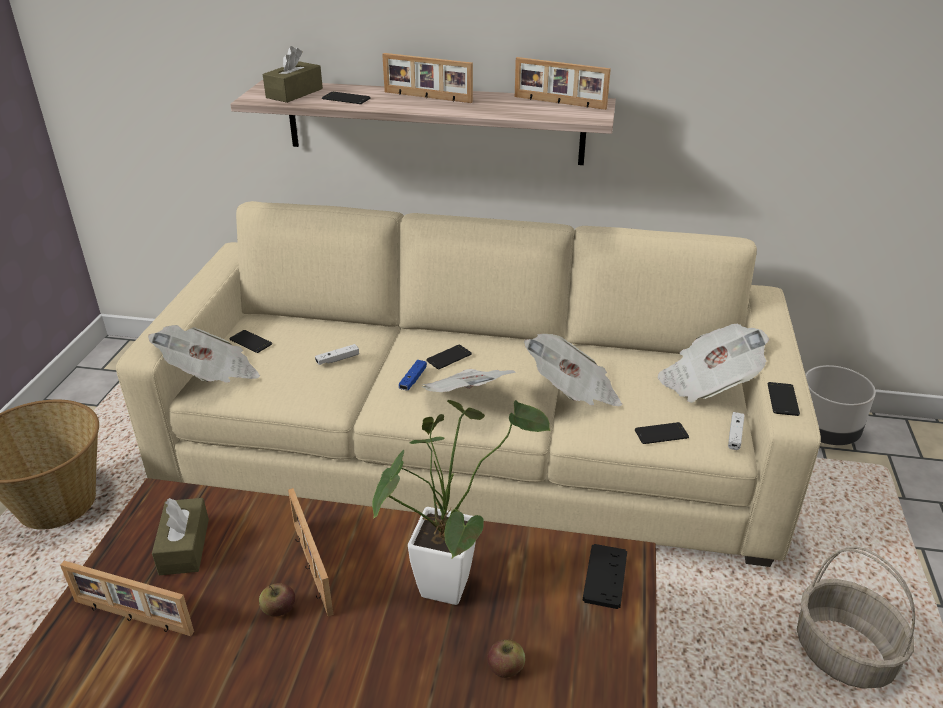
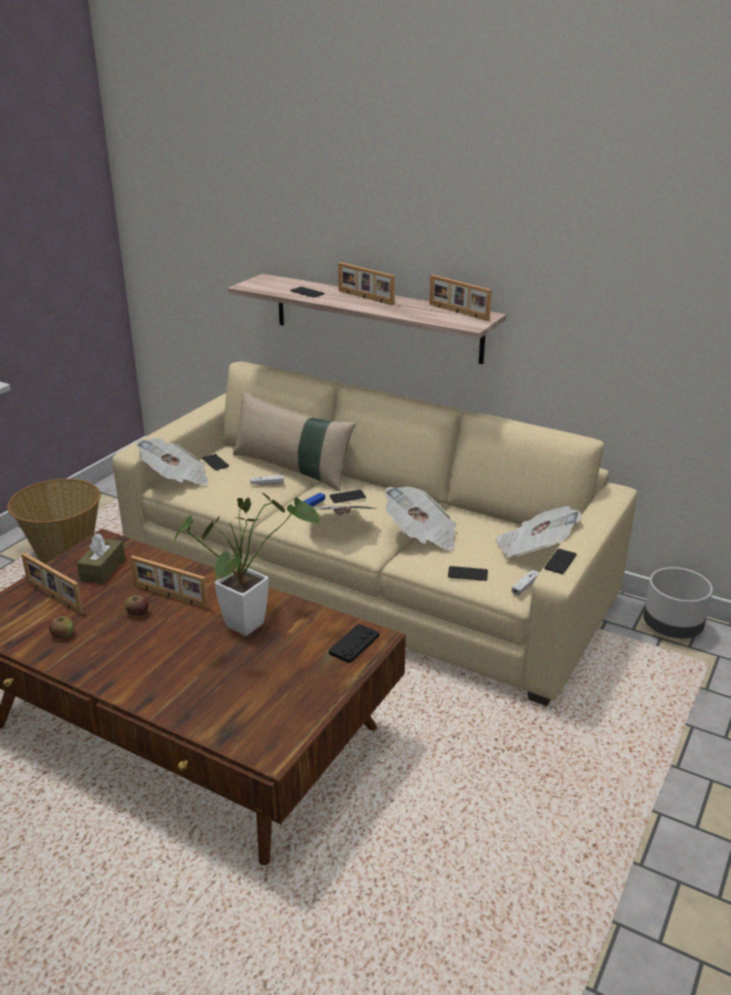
camera: 20 degrees right, 5 degrees down
brown tissue box [263,46,323,103] -> none
picture frame [288,488,333,616] -> picture frame turned 60 degrees counterclockwise [130,555,208,608]
apple [487,639,525,678] -> apple moved to [49,616,74,639]
basket [797,547,915,689] -> none
none -> beige pillow [233,391,356,491]

